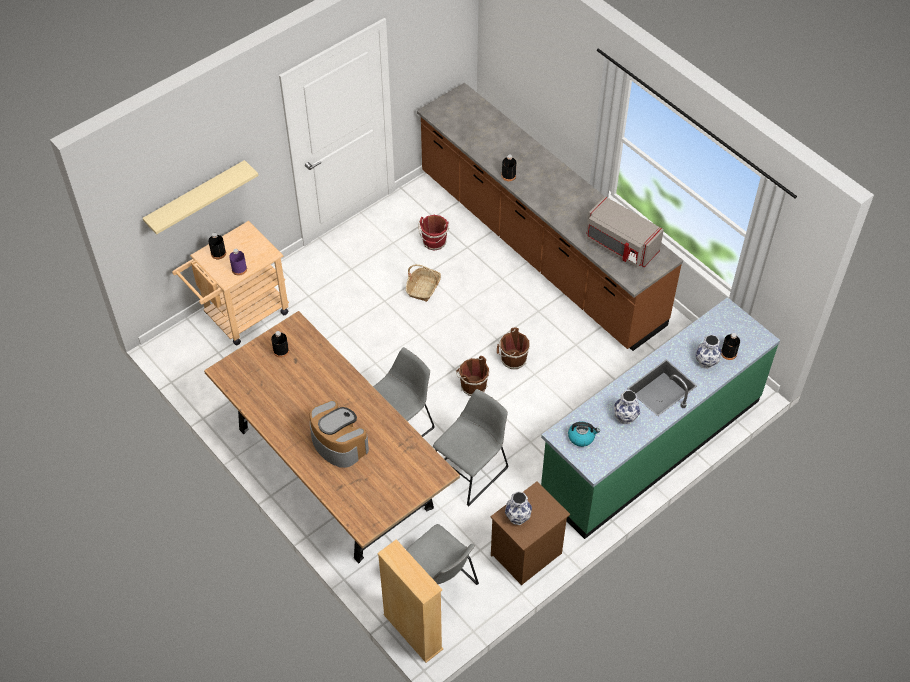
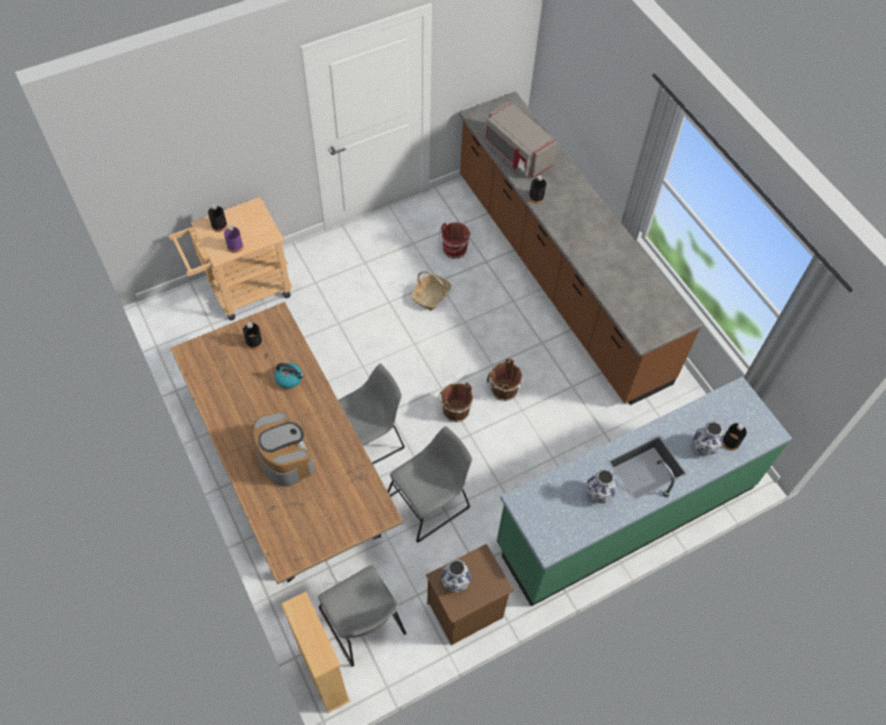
camera: 10 degrees right, 5 degrees up
beige shelf [143,160,259,235] -> none
kettle [568,421,600,447] -> kettle moved to [274,363,304,389]
grey microwave [586,196,664,268] -> grey microwave moved to [485,102,557,178]

